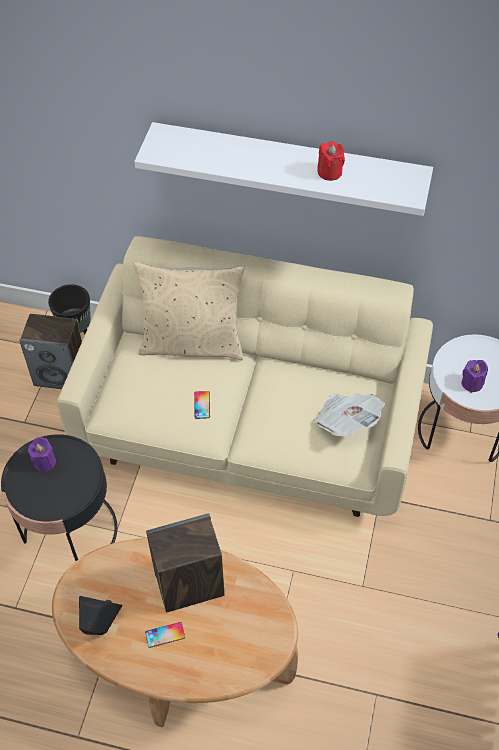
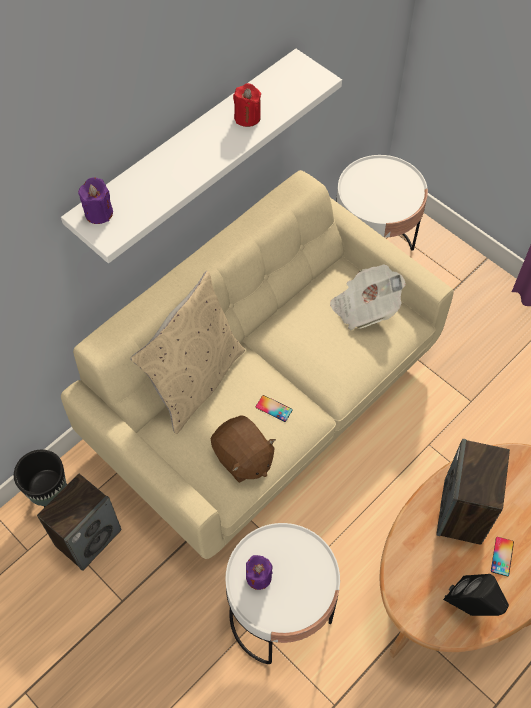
camera: 60 degrees left, 5 degrees up
black side table [1,434,117,561] -> white side table [225,523,340,664]
purple candle [461,360,488,393] -> purple candle moved to [78,177,113,224]
none -> brown plush toy [211,415,276,483]

